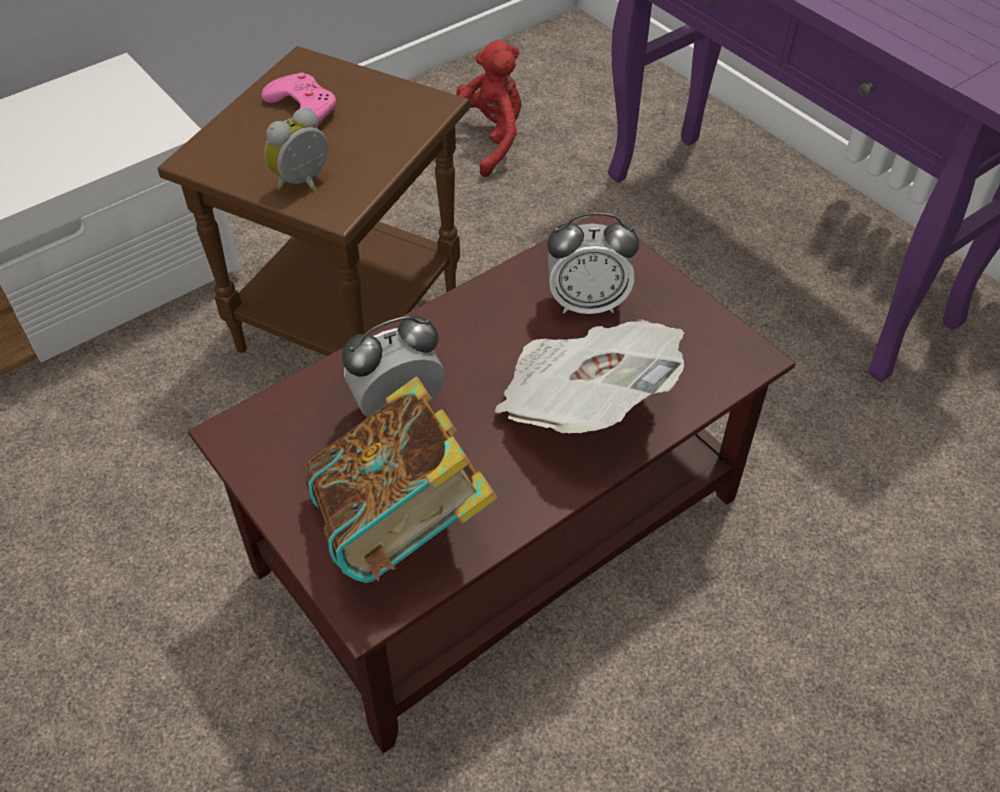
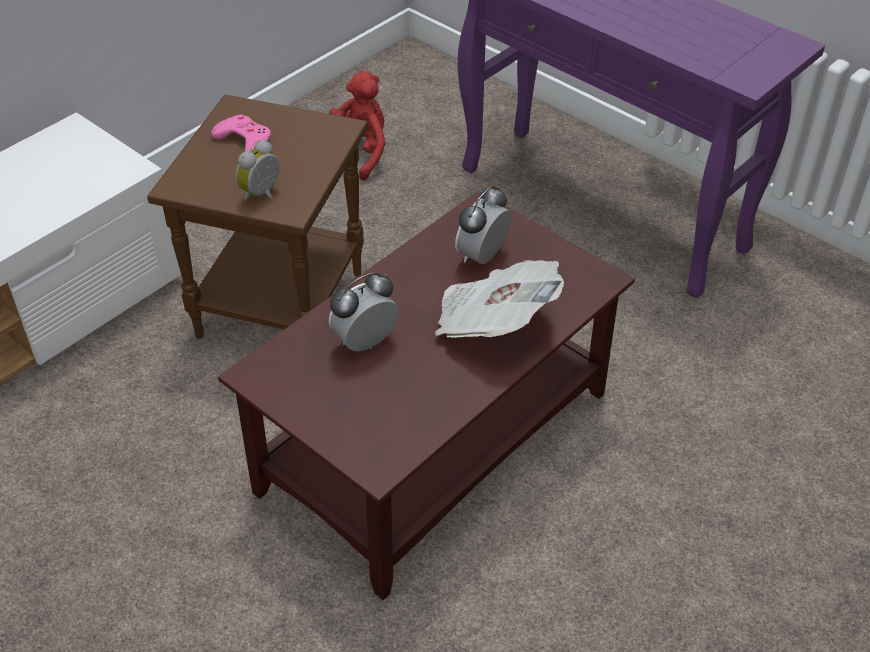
camera: 10 degrees left, 5 degrees down
book [305,377,497,583] -> none
alarm clock [547,212,639,314] -> alarm clock turned 135 degrees clockwise [455,186,511,264]

